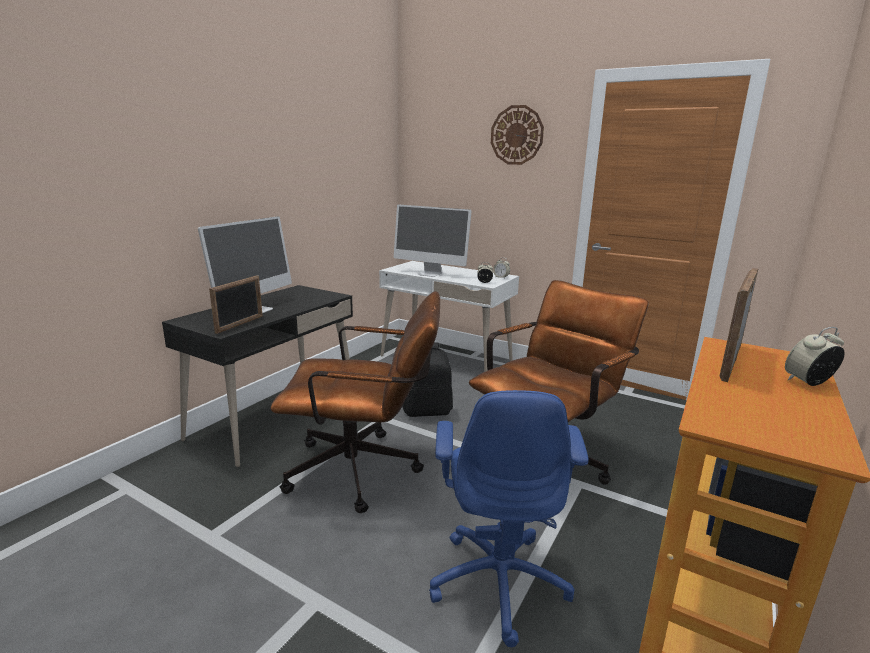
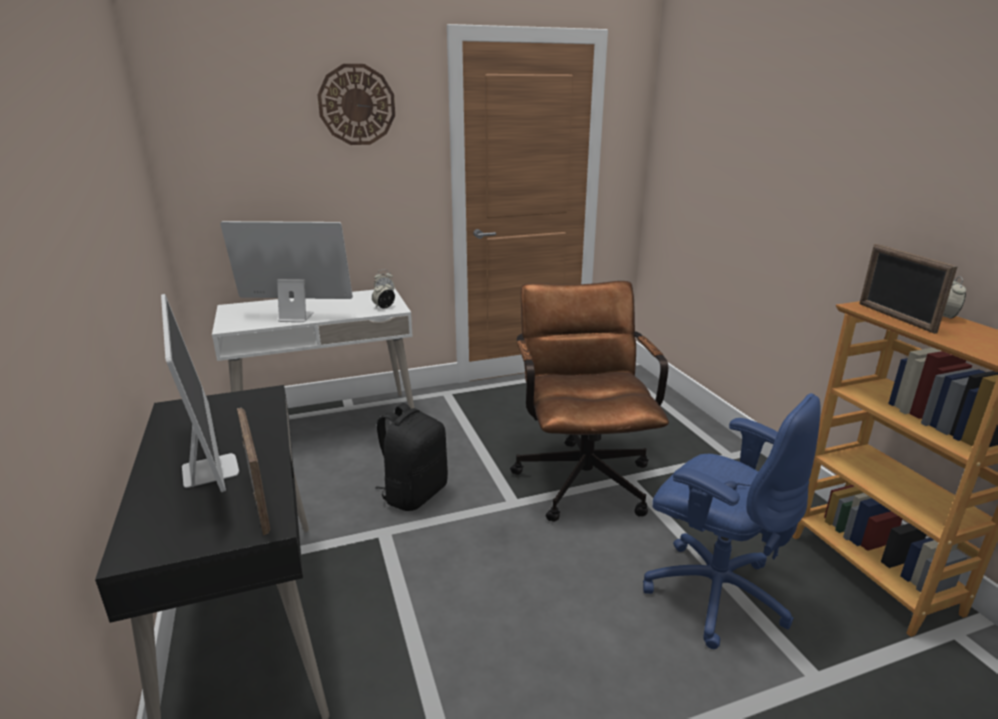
camera: 50 degrees left, 5 degrees up
brown office chair [271,291,440,513] -> none
monitor [394,205,472,277] -> monitor turned 150 degrees counterclockwise [220,221,353,322]

